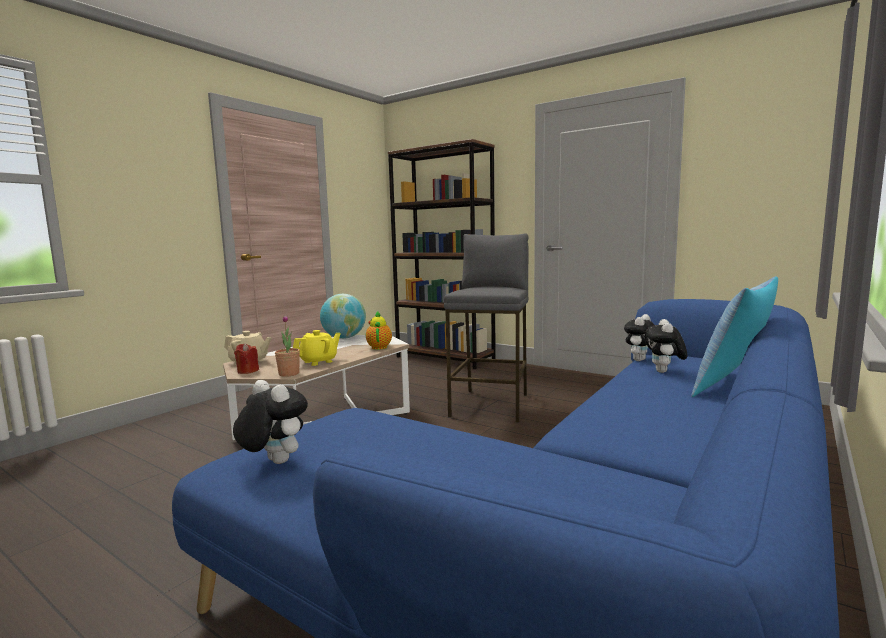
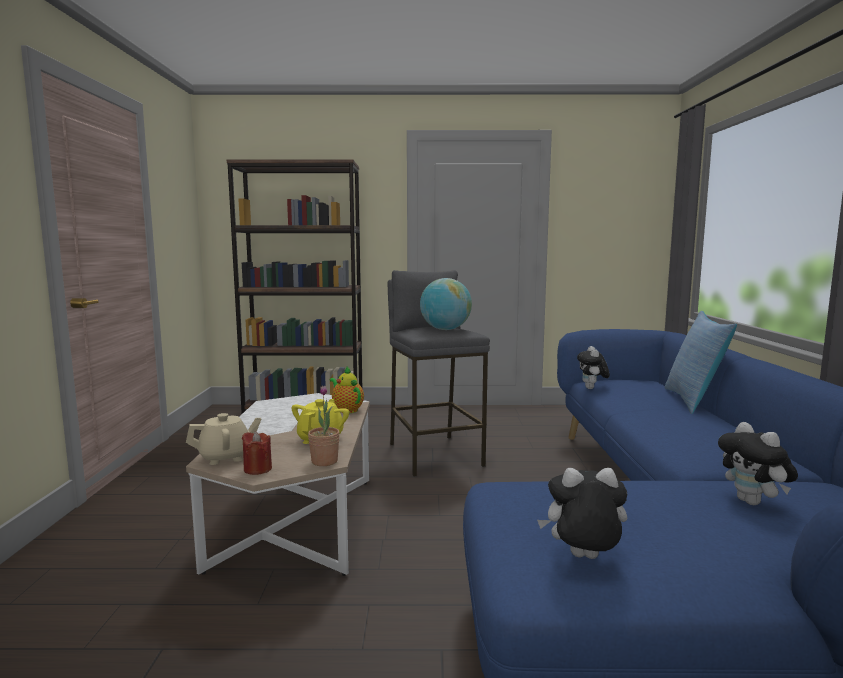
camera: 35 degrees left, 0 degrees up
globe [320,294,366,339] -> globe moved to [420,278,472,330]
plush toy [646,319,687,373] -> plush toy moved to [718,422,798,505]

